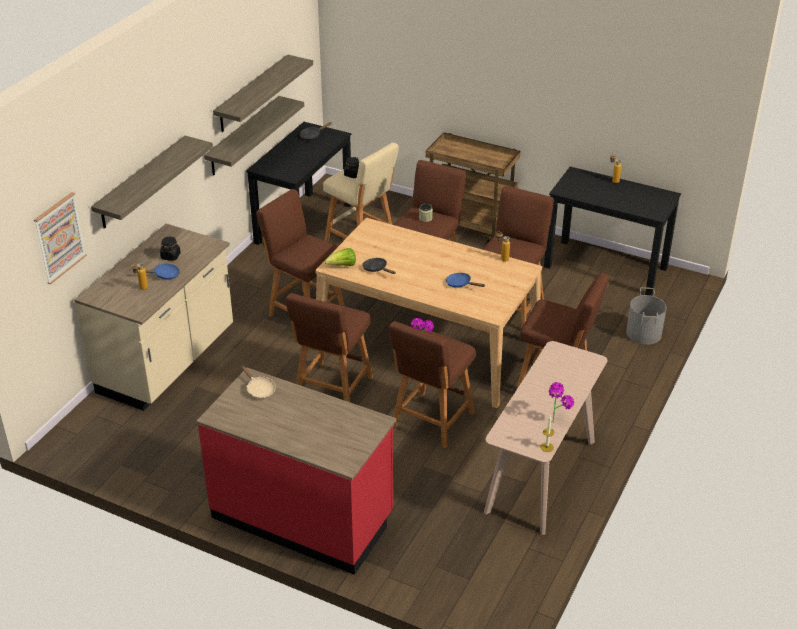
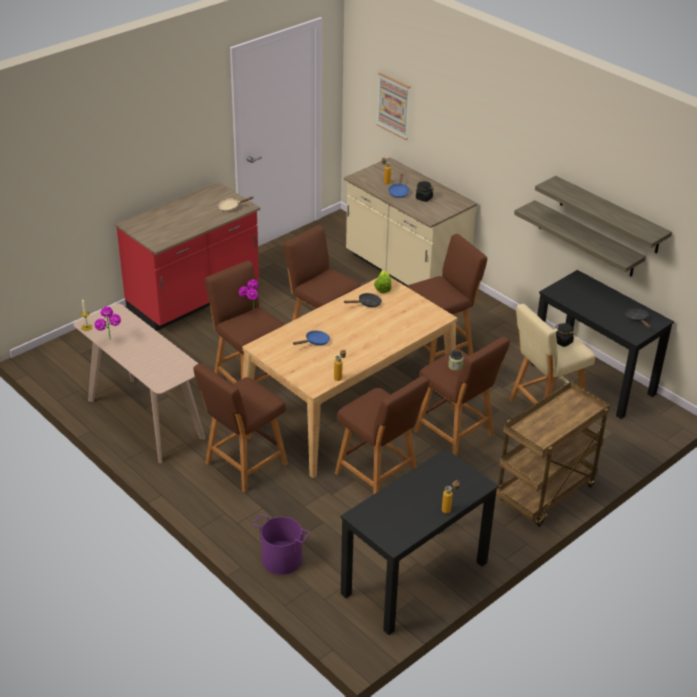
camera: 110 degrees right, 0 degrees up
shelf [91,136,213,229] -> none
grey bucket [626,287,666,345] -> purple bucket [253,514,310,575]

